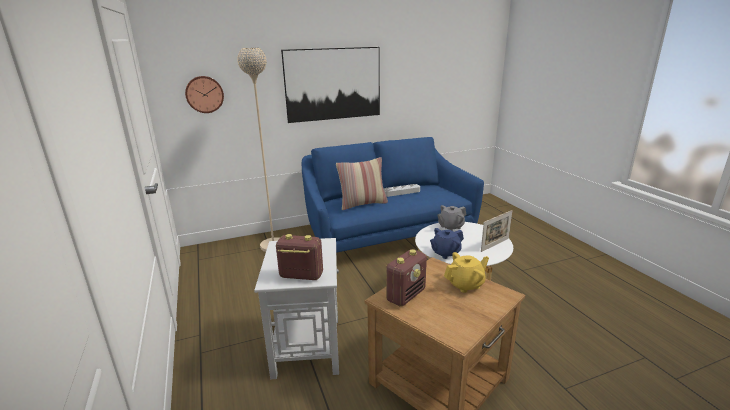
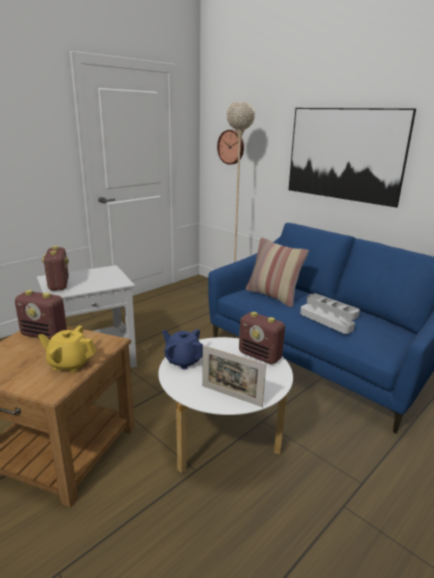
camera: 65 degrees right, 0 degrees up
grey teapot [438,205,466,231] -> radio [239,312,285,364]
yellow teapot [444,252,489,293] -> yellow teapot turned 150 degrees clockwise [38,326,96,373]
none -> grey tray [300,304,355,334]

